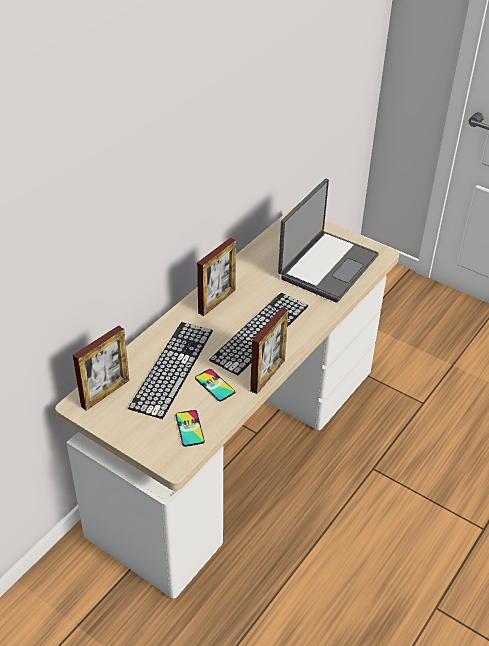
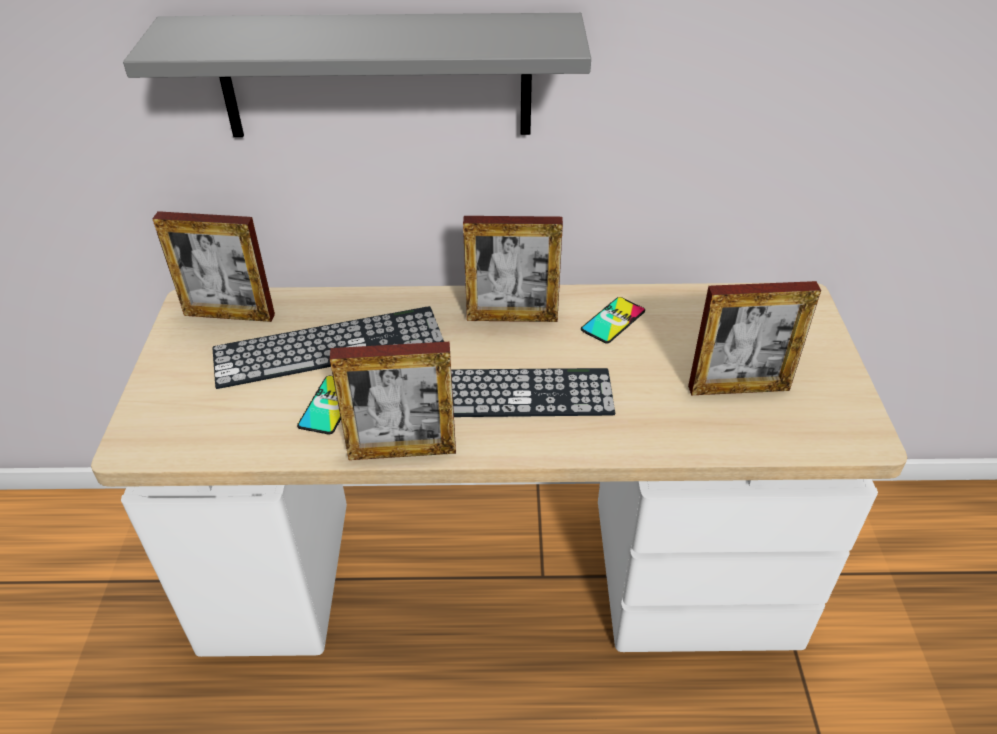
camera: 55 degrees right, 0 degrees up
phone [176,410,205,447] -> phone moved to [581,297,645,343]
laptop [278,179,379,302] -> picture frame [688,281,821,395]
none -> grey shelf [123,13,591,137]

